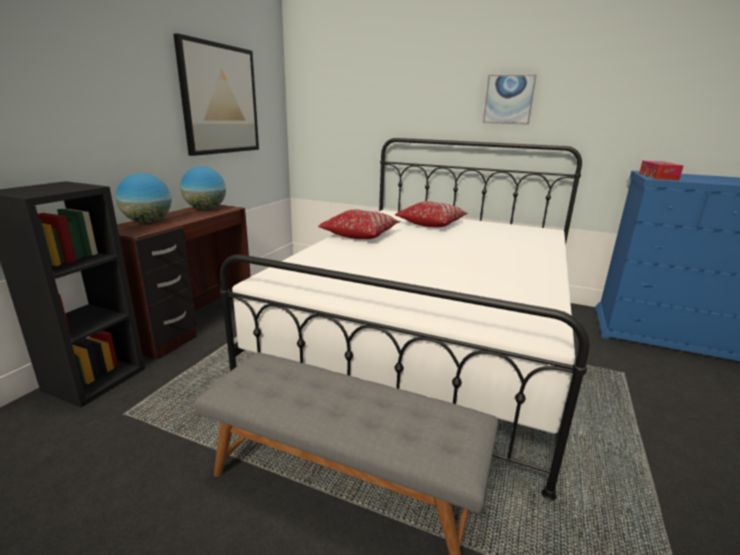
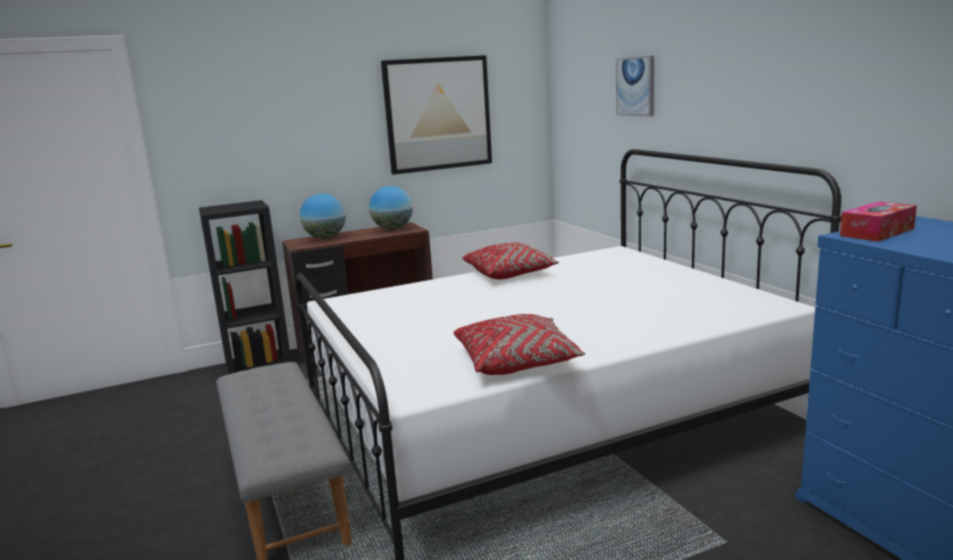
camera: 45 degrees right, 5 degrees down
red pillow [395,201,468,227] -> red pillow moved to [453,314,586,375]
picture [483,75,536,125] -> picture moved to [616,56,654,117]

